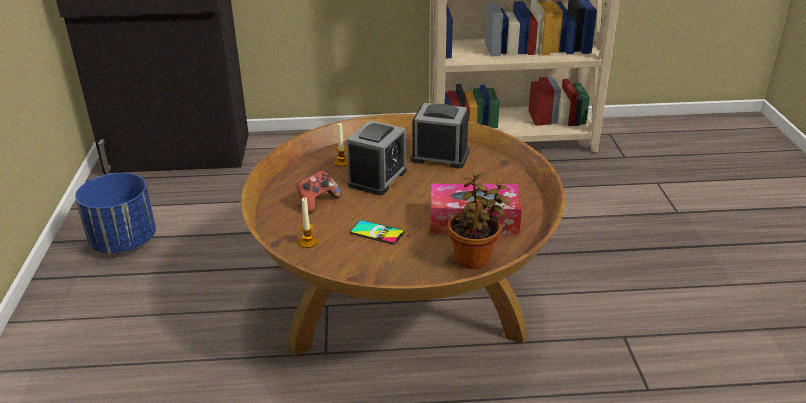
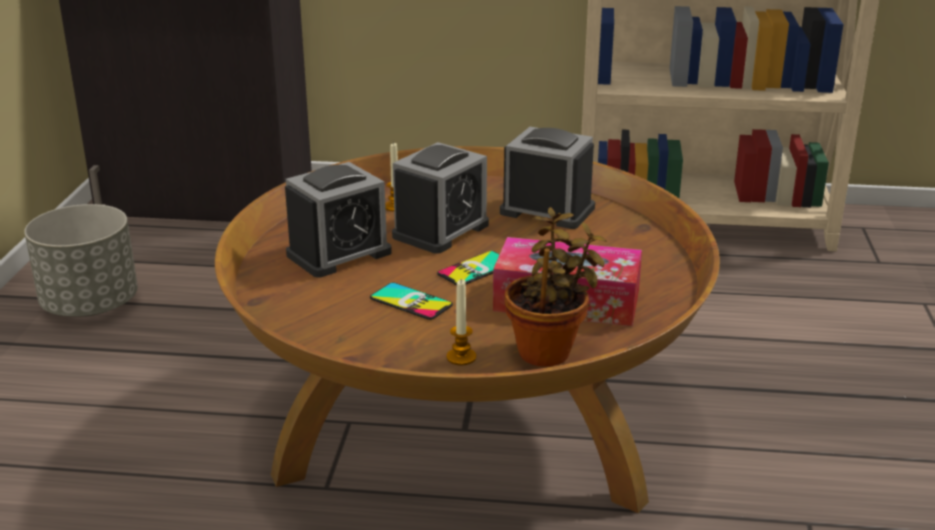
camera: 10 degrees right, 5 degrees down
blue planter [75,173,156,253] -> grey planter [24,204,138,317]
game controller [297,171,342,214] -> alarm clock [285,162,392,278]
candle [299,198,317,248] -> candle moved to [446,280,476,365]
none -> phone [437,251,500,285]

